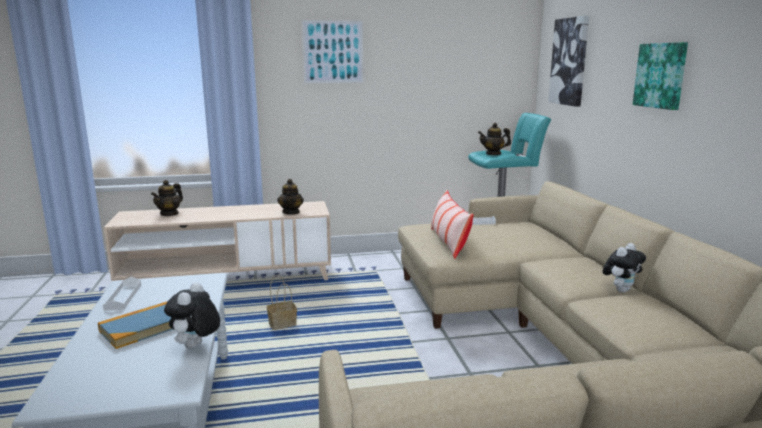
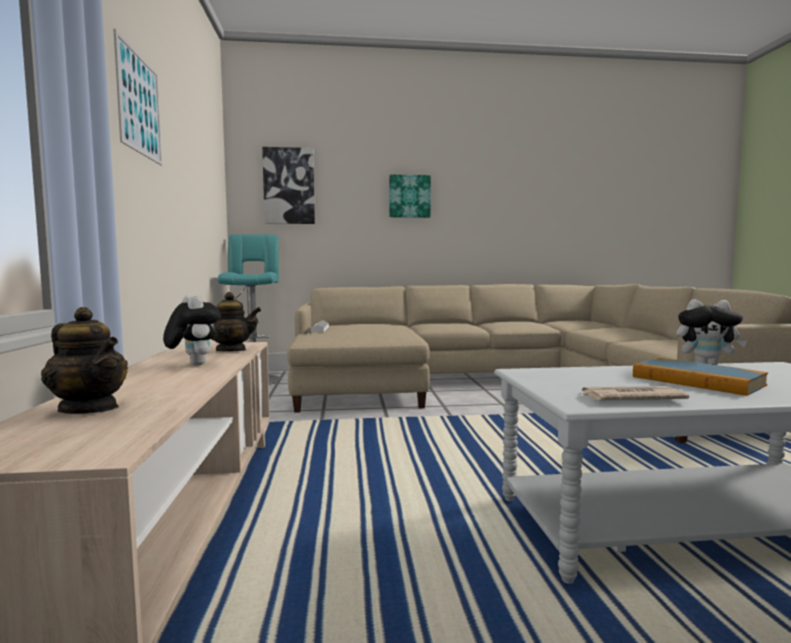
camera: 85 degrees left, 10 degrees down
white tray [103,277,141,311] -> newspaper [580,386,689,400]
basket [267,275,297,330] -> none
pillow [431,190,474,259] -> none
teapot [478,123,511,155] -> none
plush toy [603,243,646,293] -> plush toy moved to [163,295,221,366]

